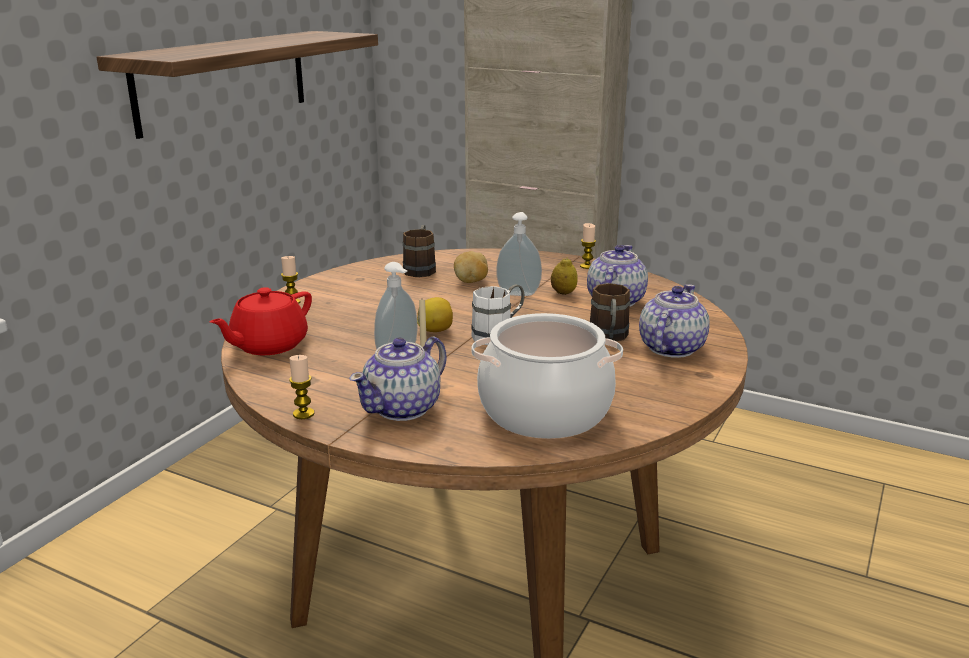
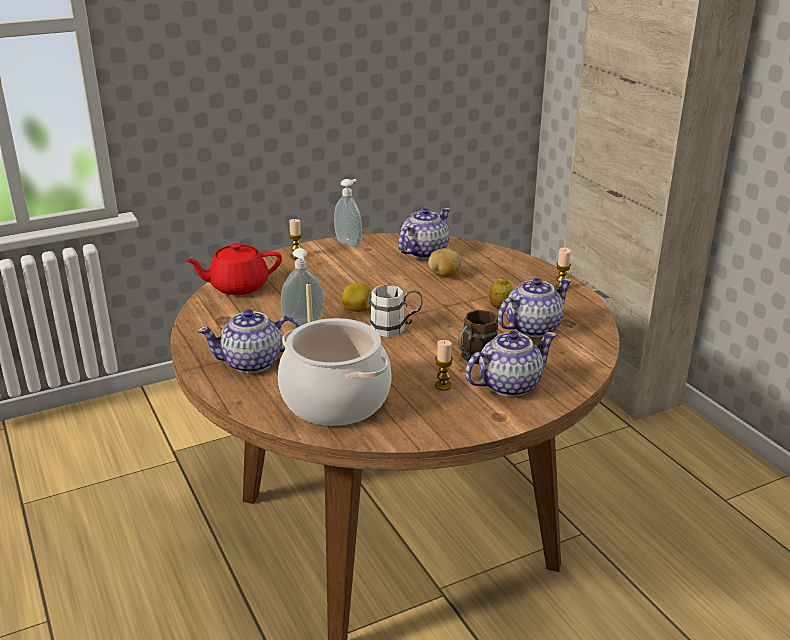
camera: 35 degrees right, 5 degrees up
shelf [97,31,378,139] -> none
candle [289,355,314,419] -> candle moved to [435,340,453,391]
brown mug [403,225,436,277] -> teapot [398,208,450,259]
soap dispenser [496,212,542,296] -> soap dispenser moved to [334,179,362,247]

